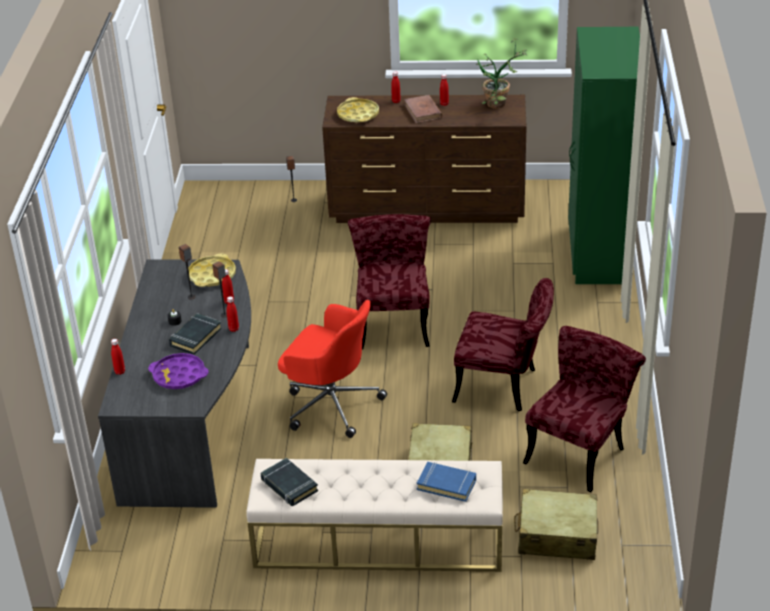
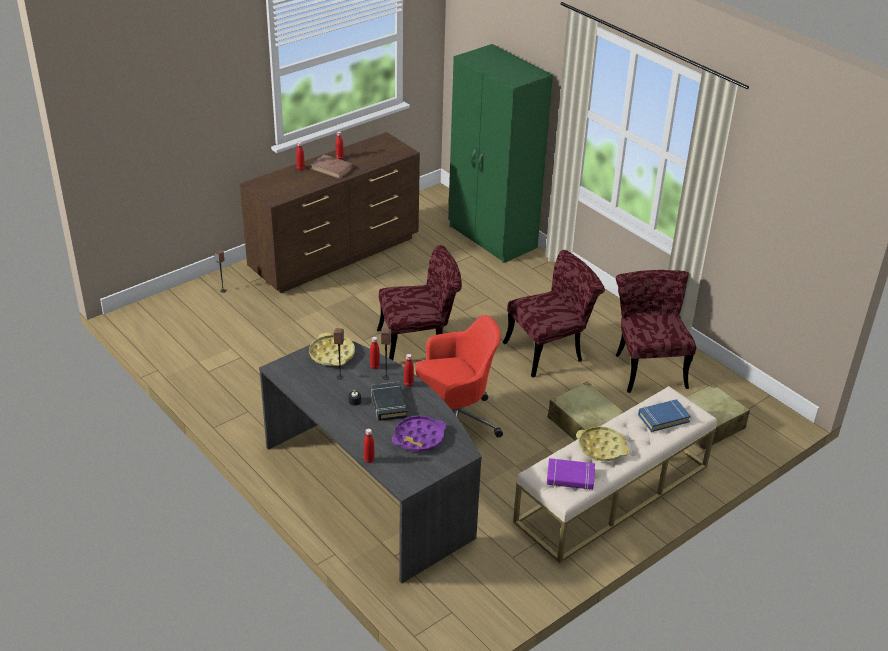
camera: 45 degrees left, 0 degrees up
black book [261,458,318,506] -> purple book [547,458,595,490]
yellow tray [337,97,379,122] -> yellow tray moved to [576,426,630,461]
red chair [348,214,431,349] -> red chair turned 120 degrees clockwise [377,245,462,360]
potted plant [476,38,527,109] -> none

